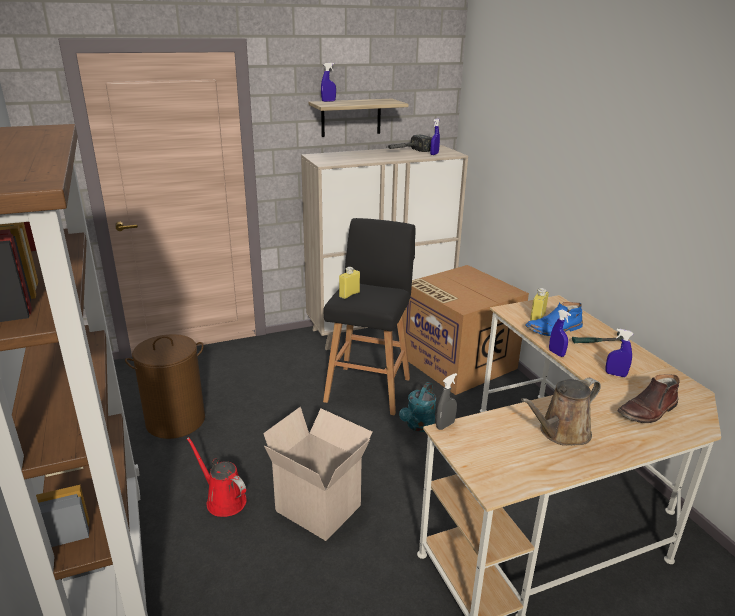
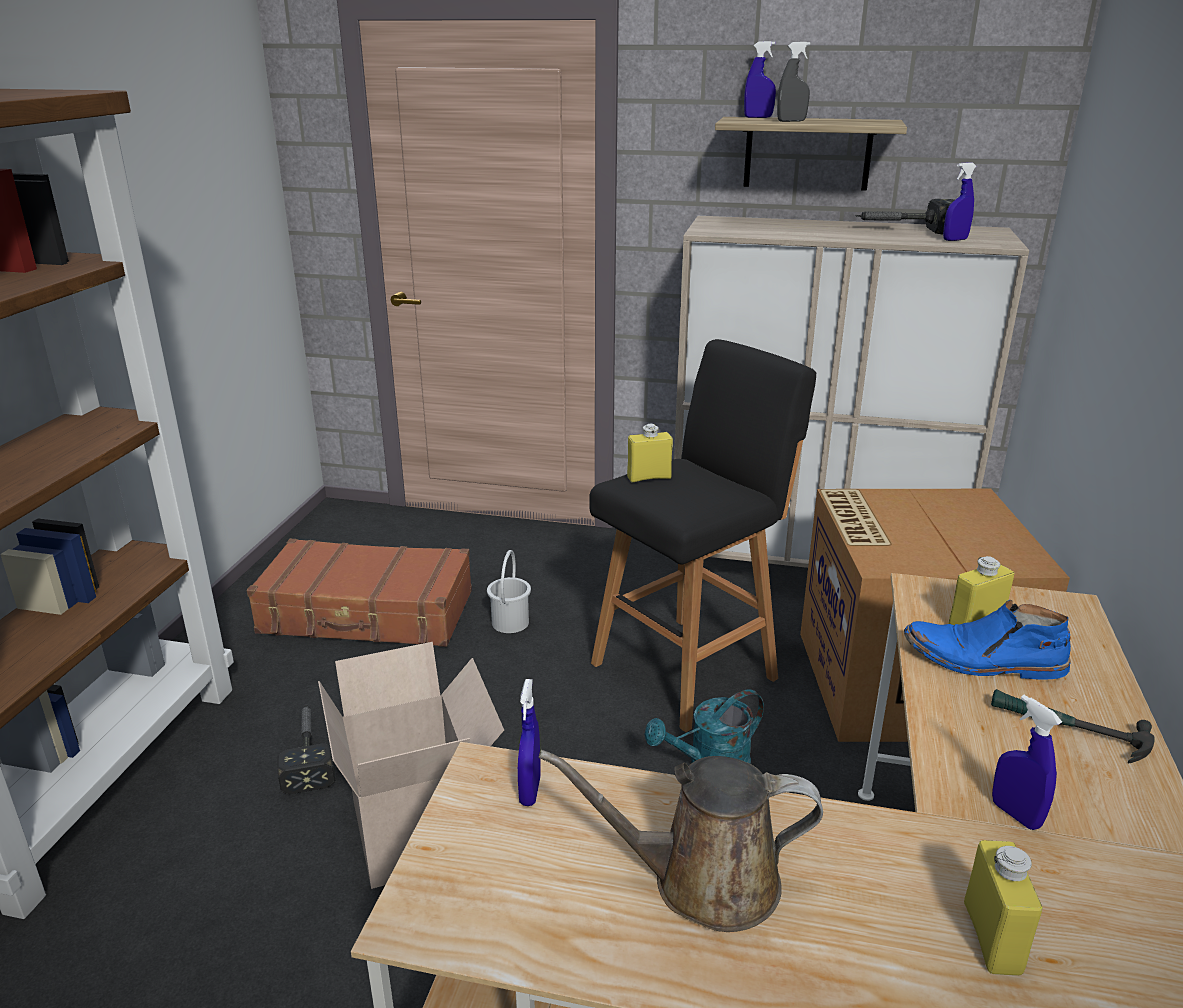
camera: 35 degrees right, 0 degrees up
brown laundry basket [125,334,205,439] -> brown suitcase [247,539,472,647]
red watering can [187,437,246,517] -> hammer [277,705,335,794]
grey spray bottle [436,373,457,430] -> grey spray bottle moved to [777,42,811,122]
blue spray bottle [549,310,571,357] -> blue spray bottle moved to [518,679,541,806]
brown boot [617,374,680,423] -> yellow bottle [964,840,1043,976]
none -> white bucket [487,550,531,633]

